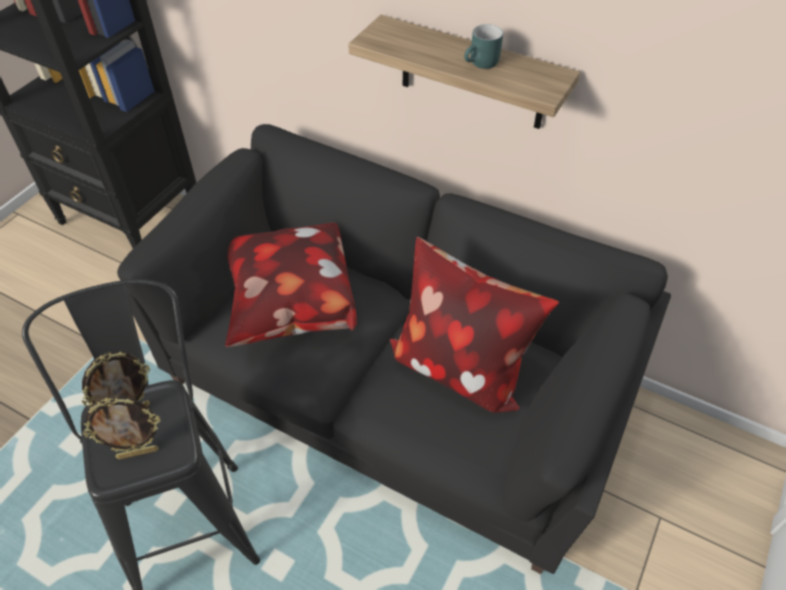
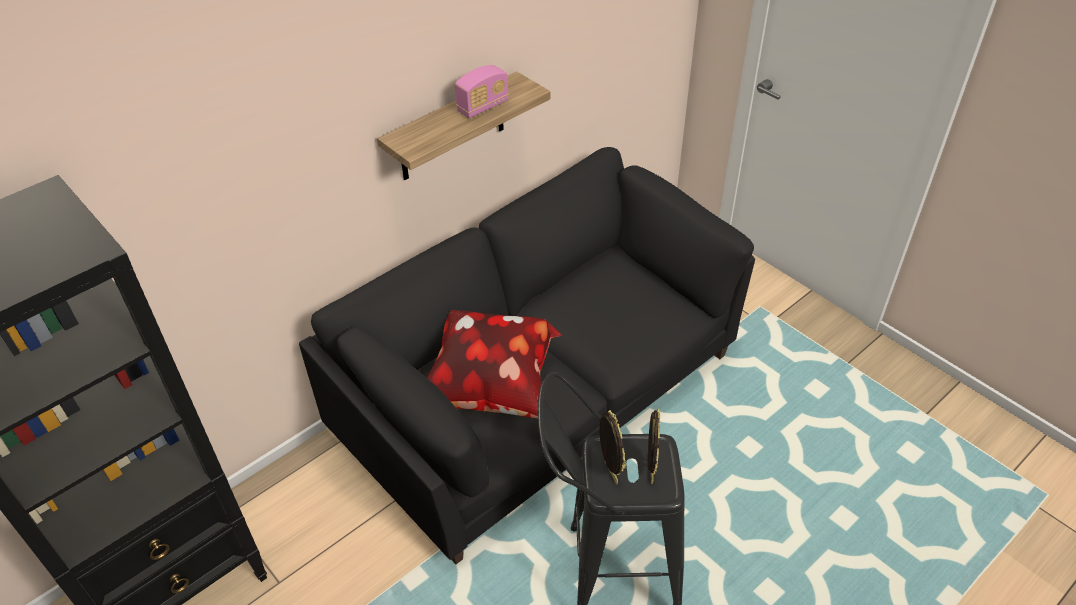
camera: 70 degrees left, 5 degrees down
pillow [389,237,559,413] -> none
turquoise mug [464,24,503,69] -> radio [455,65,509,118]

